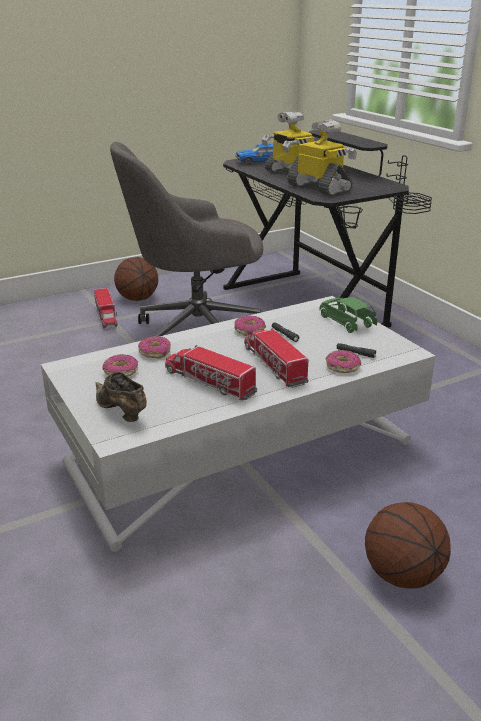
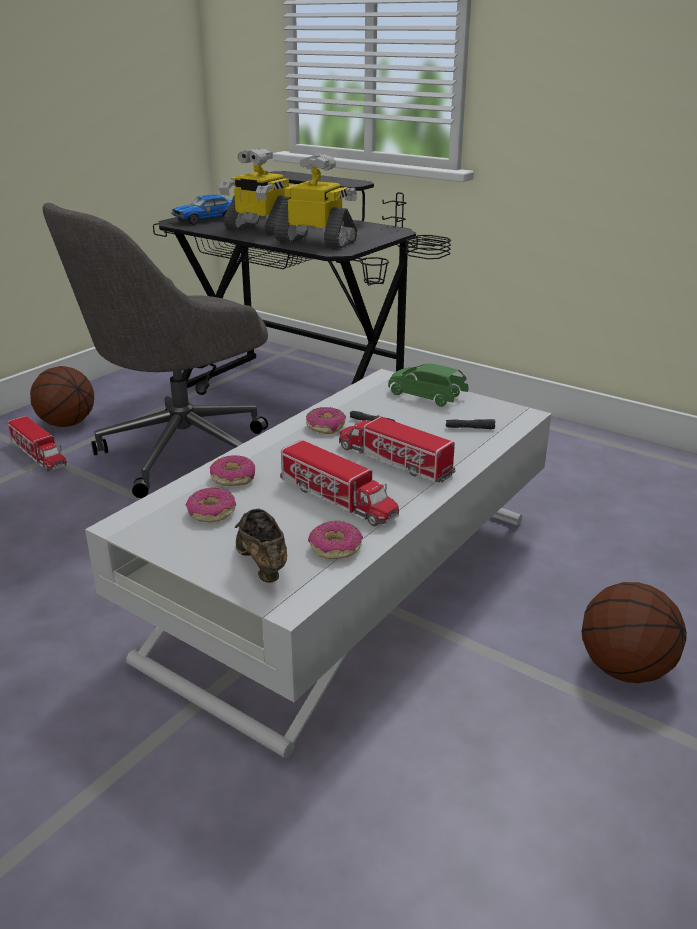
camera: 25 degrees left, 0 degrees up
brown shoe [95,372,147,422] -> brown shoe turned 45 degrees clockwise [235,509,287,583]
toy truck [165,345,258,400] -> toy truck turned 150 degrees counterclockwise [280,440,399,526]
donut [326,350,361,373] -> donut moved to [308,521,363,559]

